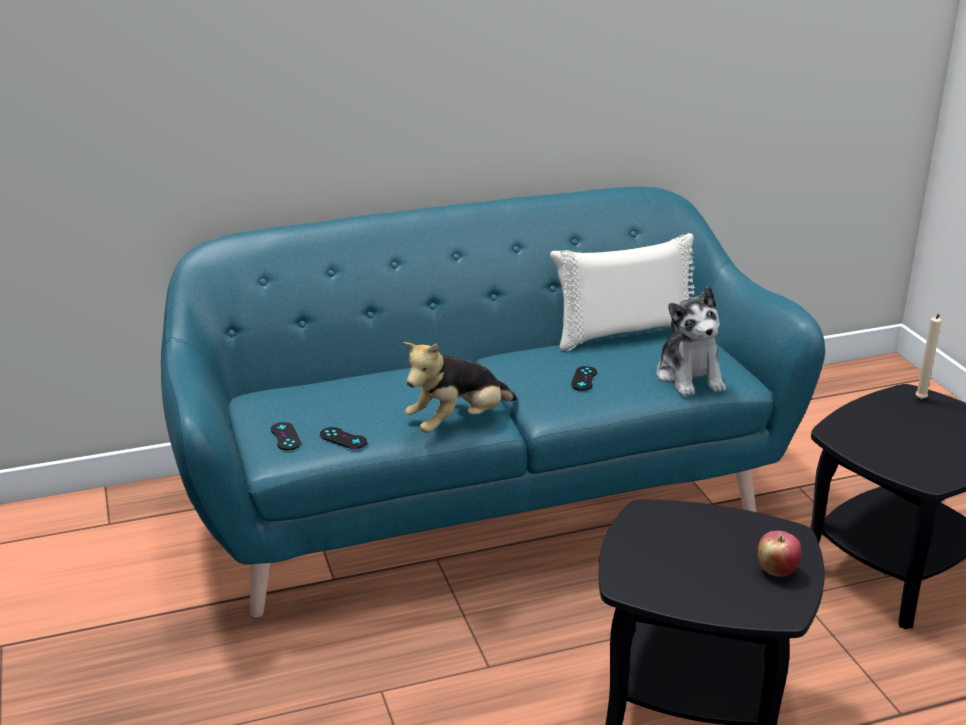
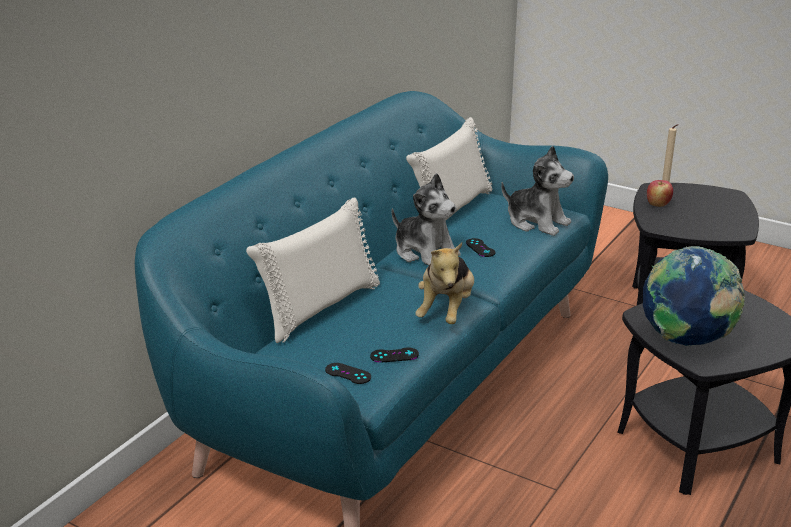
camera: 40 degrees left, 0 degrees up
apple [758,531,802,577] -> apple moved to [647,180,673,207]
none -> white pillow [246,198,380,343]
none -> plush toy [392,173,461,265]
none -> globe [643,246,745,346]

